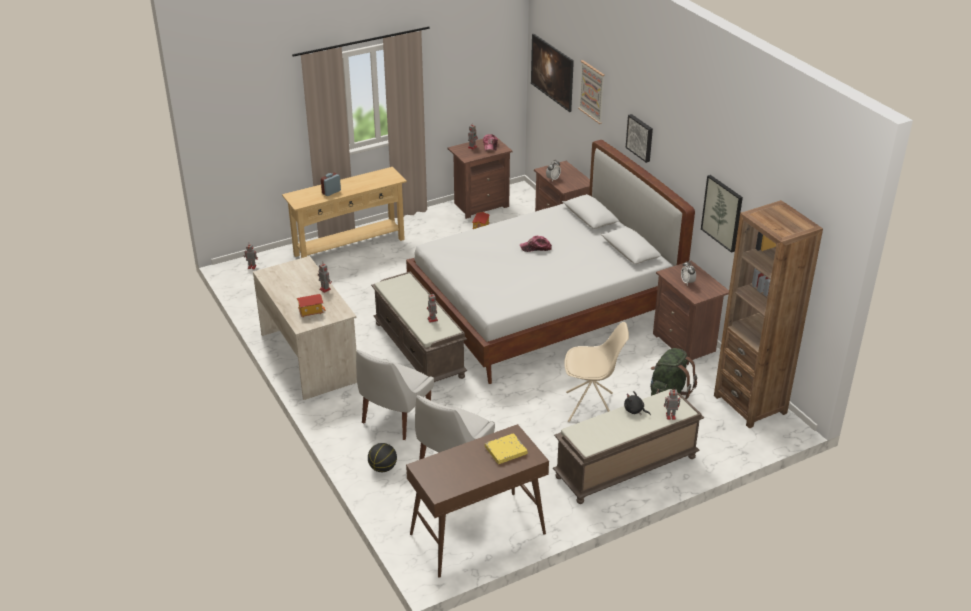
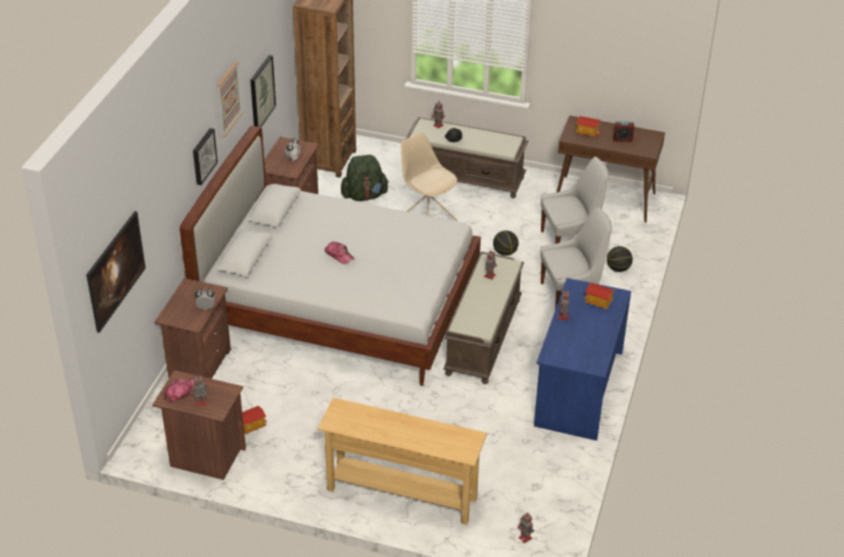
camera: 135 degrees left, 5 degrees up
beige desk [253,256,357,400] -> blue desk [534,278,631,441]
alarm clock [321,173,341,196] -> alarm clock moved to [613,121,634,142]
yellow book [485,433,528,464] -> toy house [576,116,600,137]
picture [578,60,605,124] -> picture moved to [217,62,243,137]
none -> basketball [493,230,519,256]

